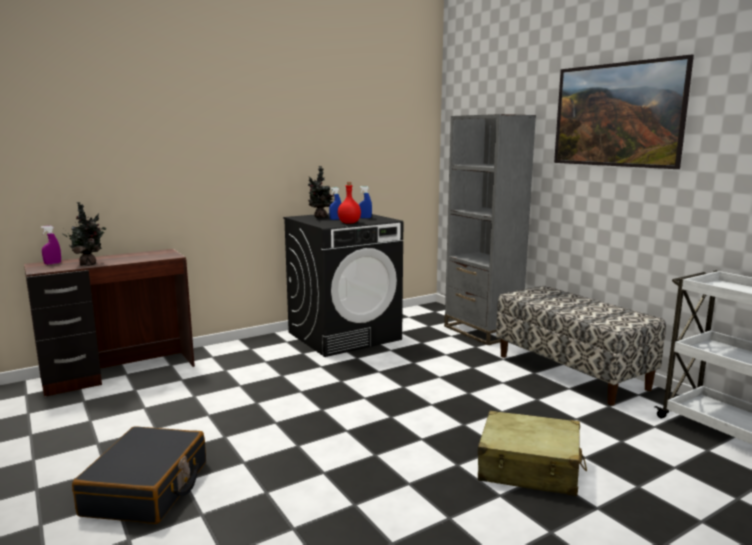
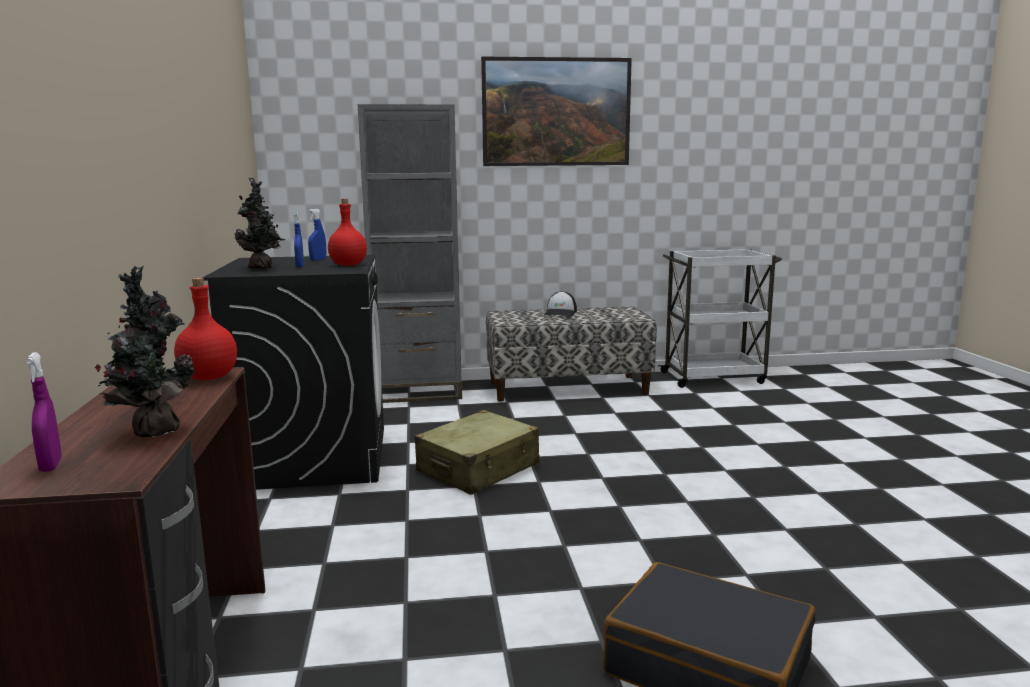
camera: 65 degrees left, 0 degrees up
beige suitcase [478,411,587,496] -> beige suitcase moved to [415,410,539,495]
none -> red bottle [174,278,237,380]
none -> cap [544,291,577,316]

